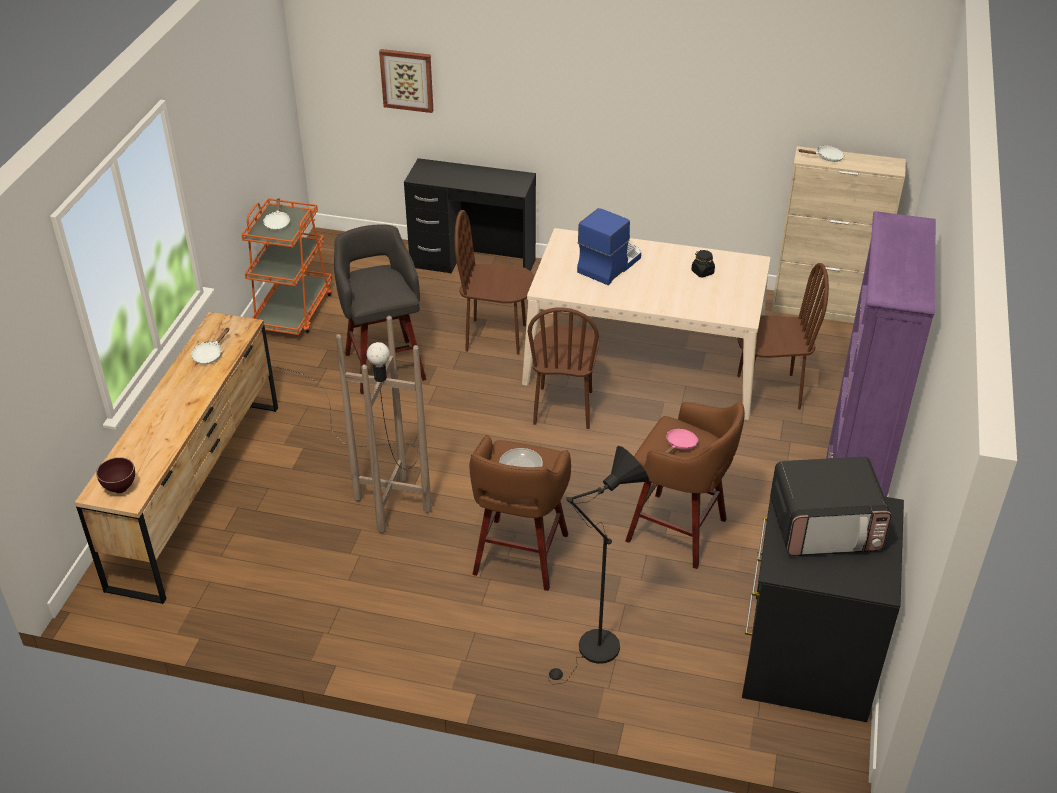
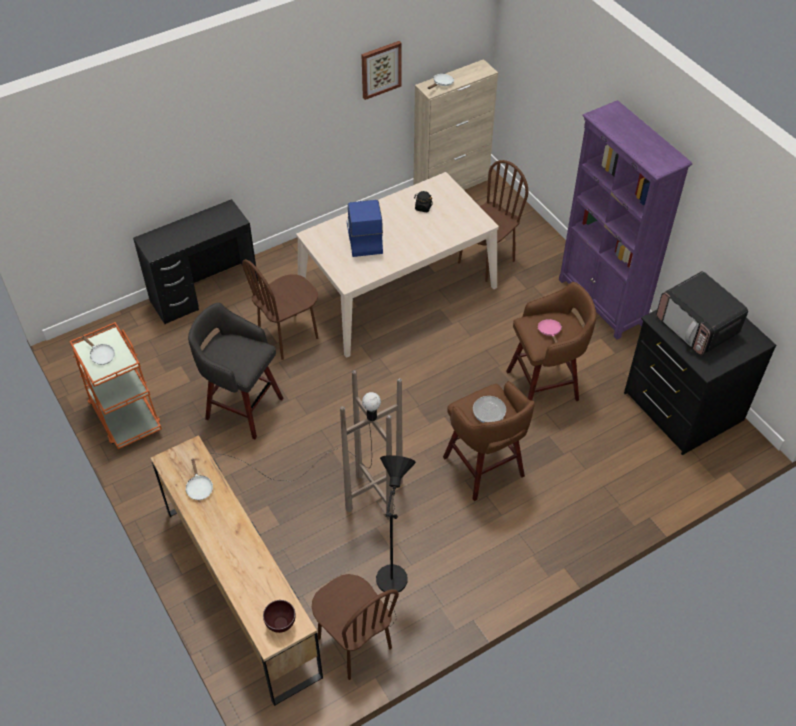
camera: 45 degrees left, 10 degrees up
picture [379,49,433,113] -> picture moved to [361,41,402,100]
brown chair [528,307,600,429] -> brown chair moved to [312,574,399,680]
black floor lamp [548,446,649,685] -> black floor lamp moved to [376,455,416,627]
microwave [770,457,892,556] -> microwave turned 105 degrees clockwise [656,271,748,355]

